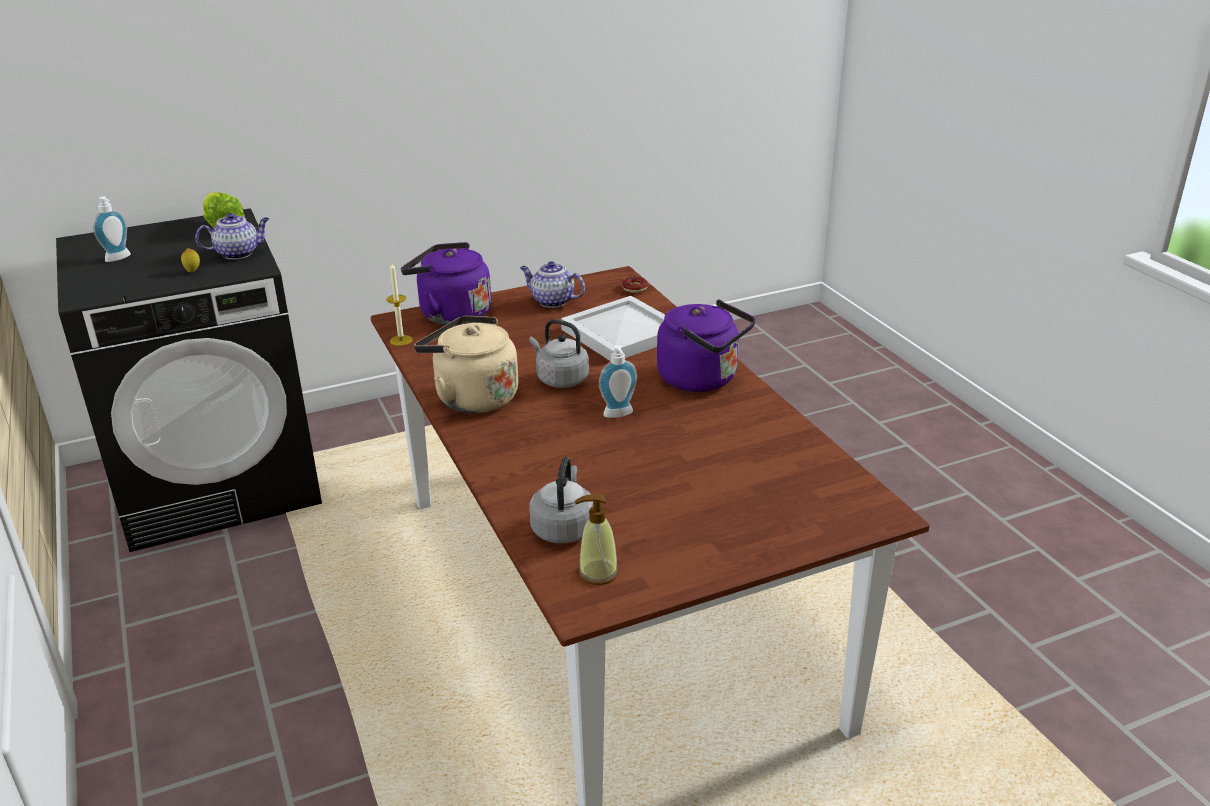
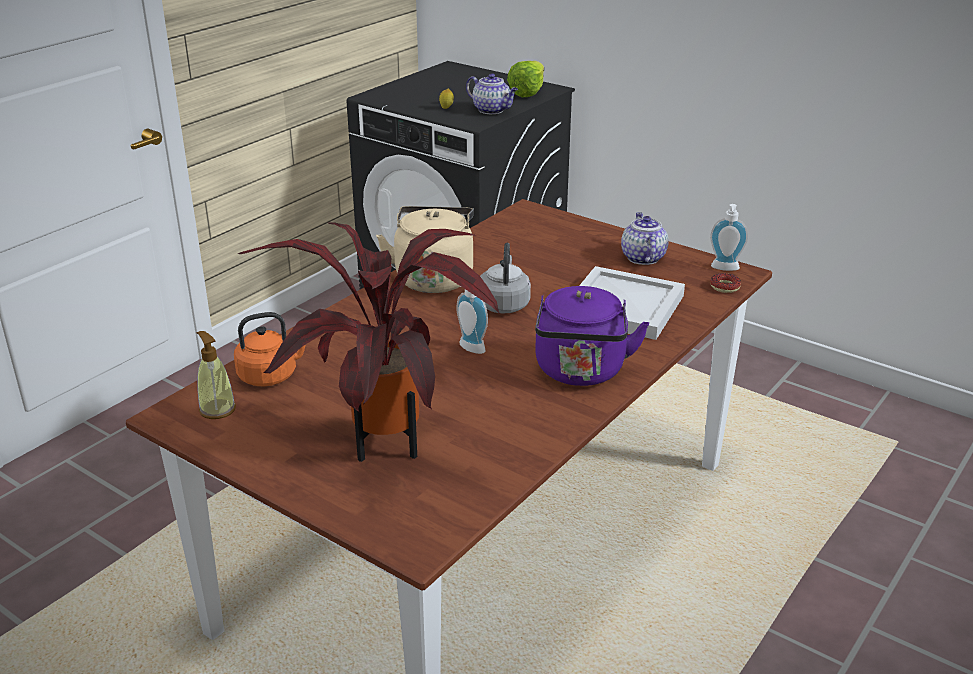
camera: 60 degrees right, 0 degrees up
soap dispenser [93,196,131,262] -> soap dispenser moved to [710,204,748,271]
candle [386,263,413,346] -> none
purple kettle [401,242,491,325] -> none
grey kettle [529,457,593,543] -> orange kettle [234,312,306,386]
none -> potted plant [238,222,500,462]

